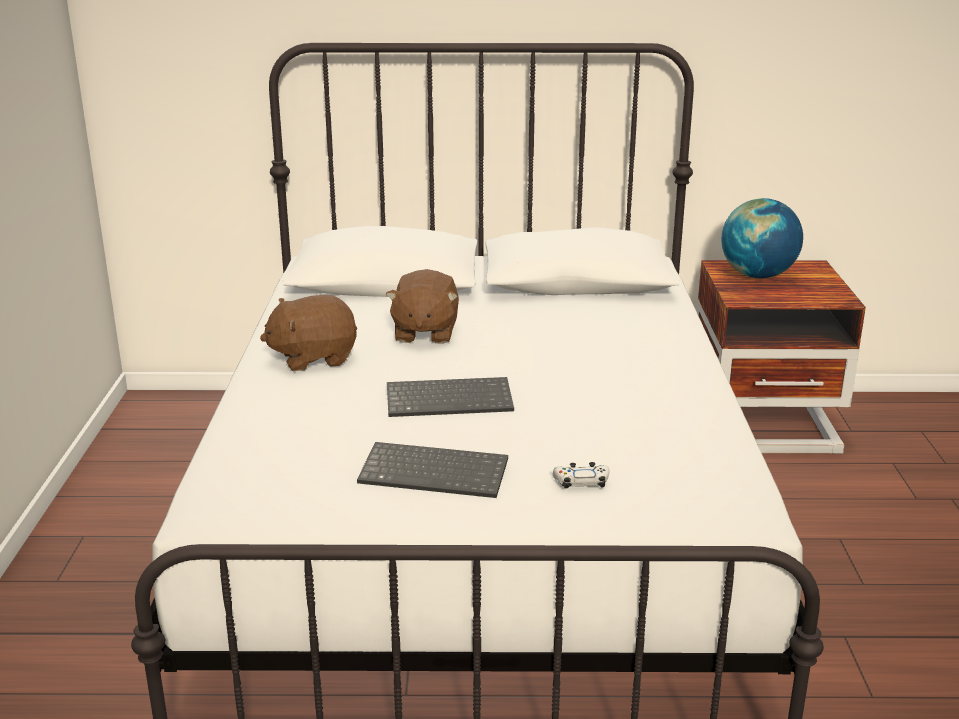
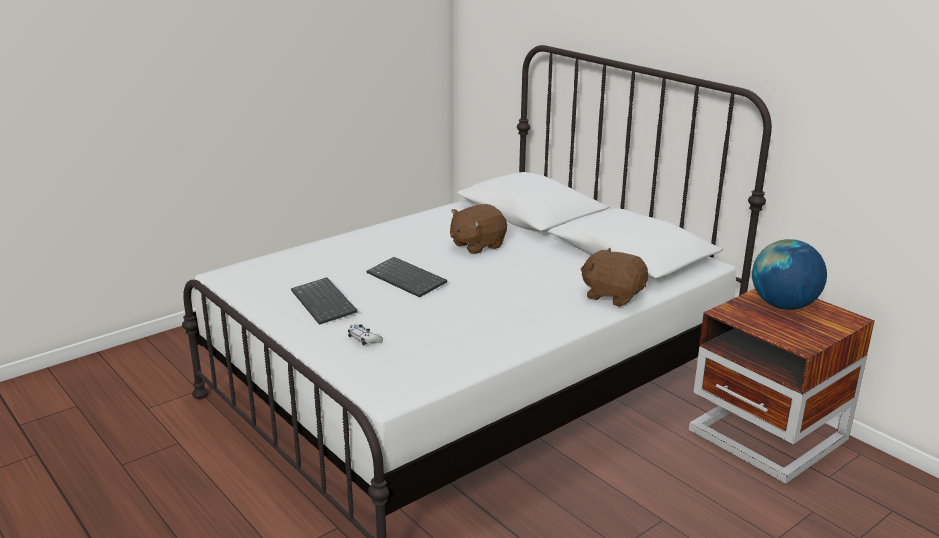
camera: 50 degrees right, 0 degrees up
brown plush toy [260,295,357,371] -> brown plush toy moved to [581,248,648,307]

